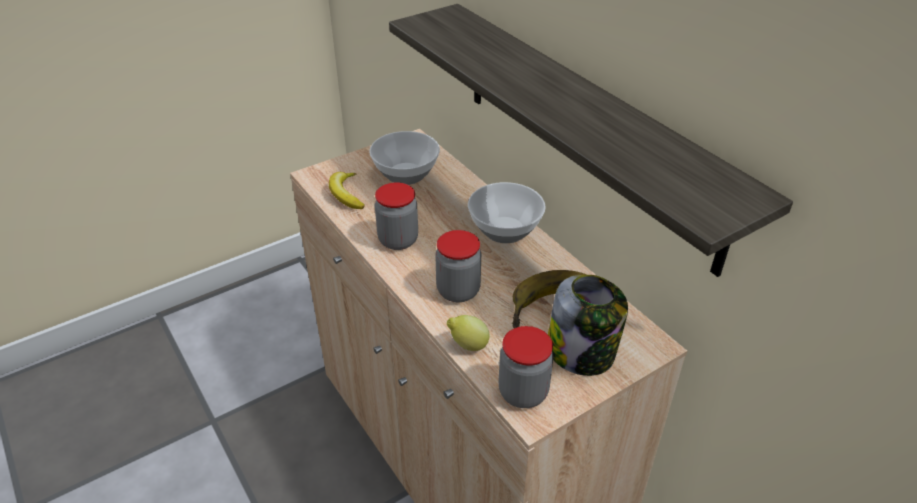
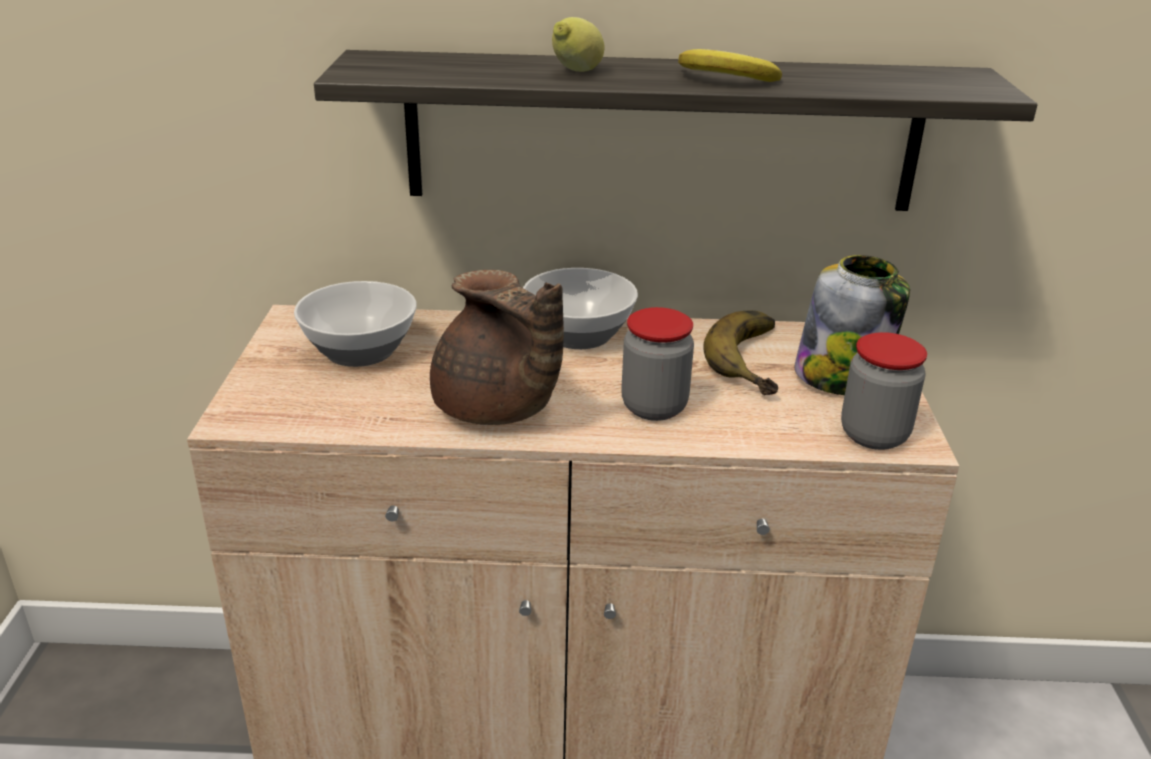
camera: 55 degrees left, 10 degrees down
banana [329,172,364,209] -> banana moved to [678,49,782,82]
jar [375,182,418,250] -> brown teapot [430,270,564,425]
lemon [447,315,490,351] -> lemon moved to [552,17,605,72]

